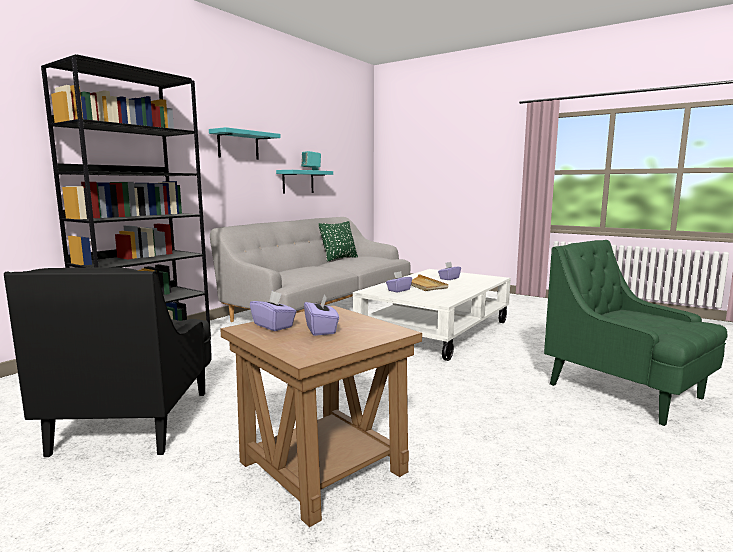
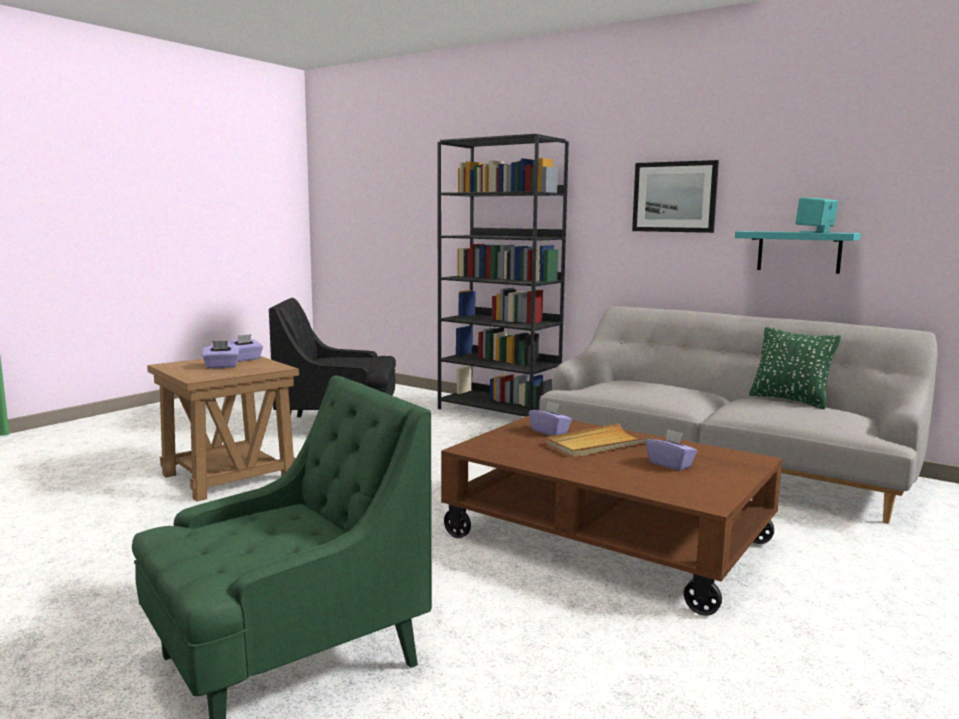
camera: 90 degrees right, 0 degrees up
turquoise shelf [209,127,281,160] -> picture [632,160,719,233]
white coffee table [353,269,511,361] -> brown coffee table [441,416,783,616]

